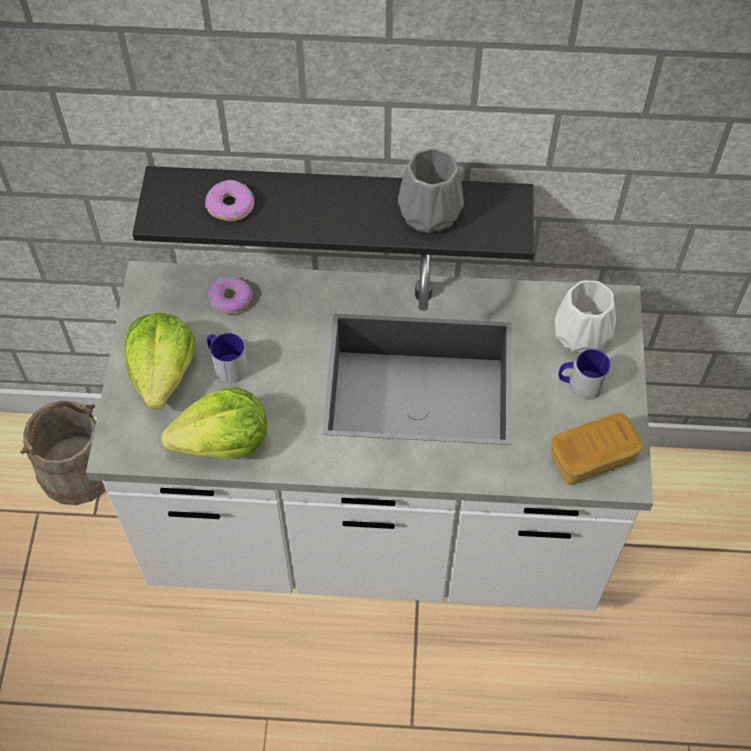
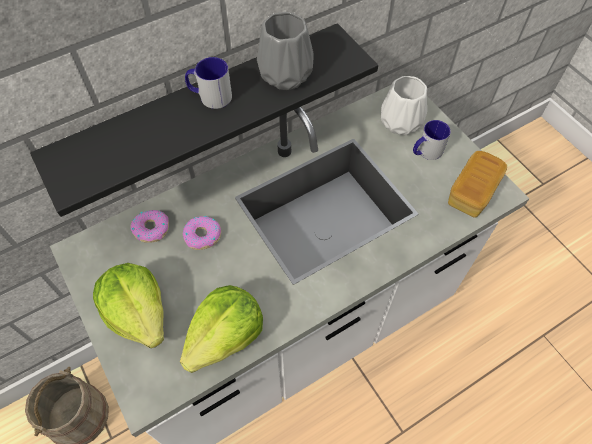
camera: 35 degrees left, 0 degrees up
donut [205,180,254,221] -> donut moved to [183,216,221,250]
mug [207,333,248,383] -> mug moved to [185,57,232,109]

